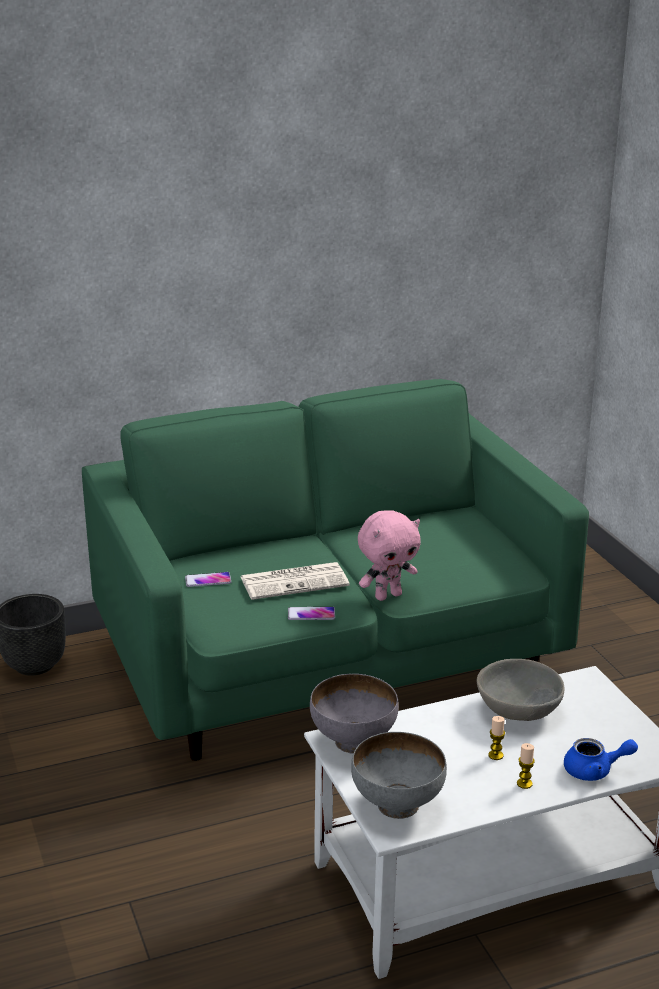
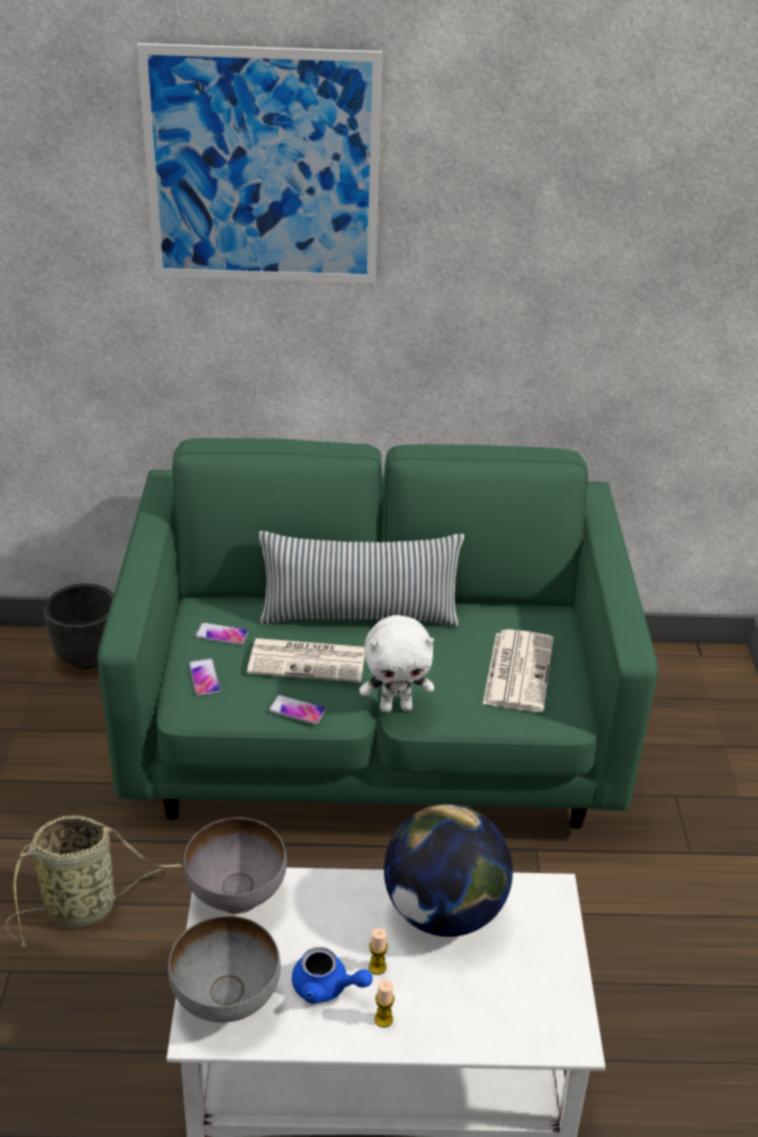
camera: 20 degrees right, 10 degrees up
pink plush toy [358,510,421,601] -> white plush toy [360,615,434,712]
grey bowl [476,659,565,721] -> globe [384,804,513,937]
blue teapot [564,738,638,781] -> blue teapot moved to [292,947,372,1004]
none -> basket [6,815,183,948]
none -> picture [137,43,382,283]
none -> phone [189,658,221,696]
none -> pillow [258,531,464,626]
none -> newspaper [483,629,553,712]

